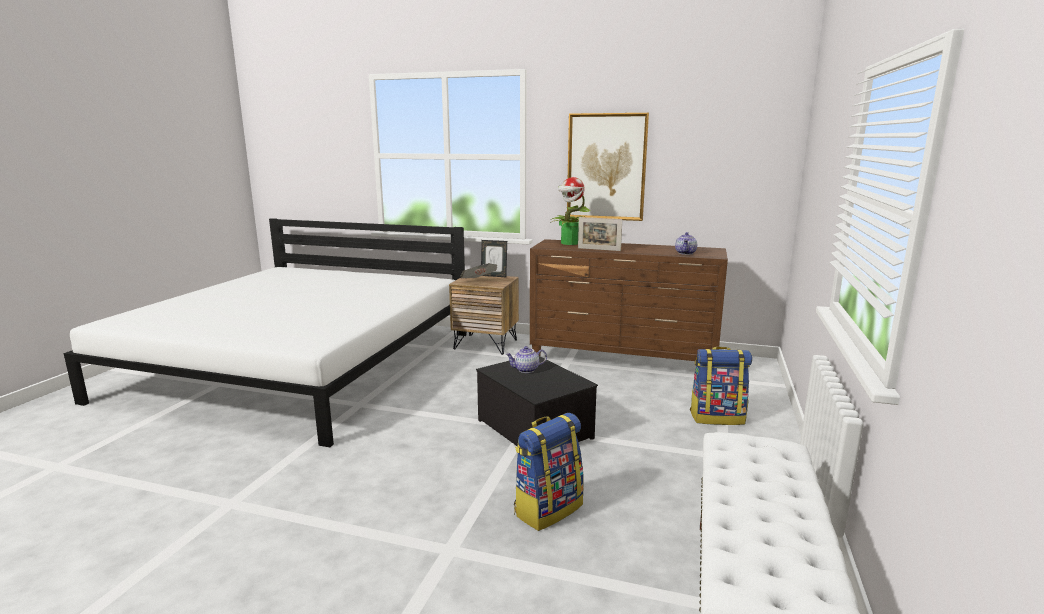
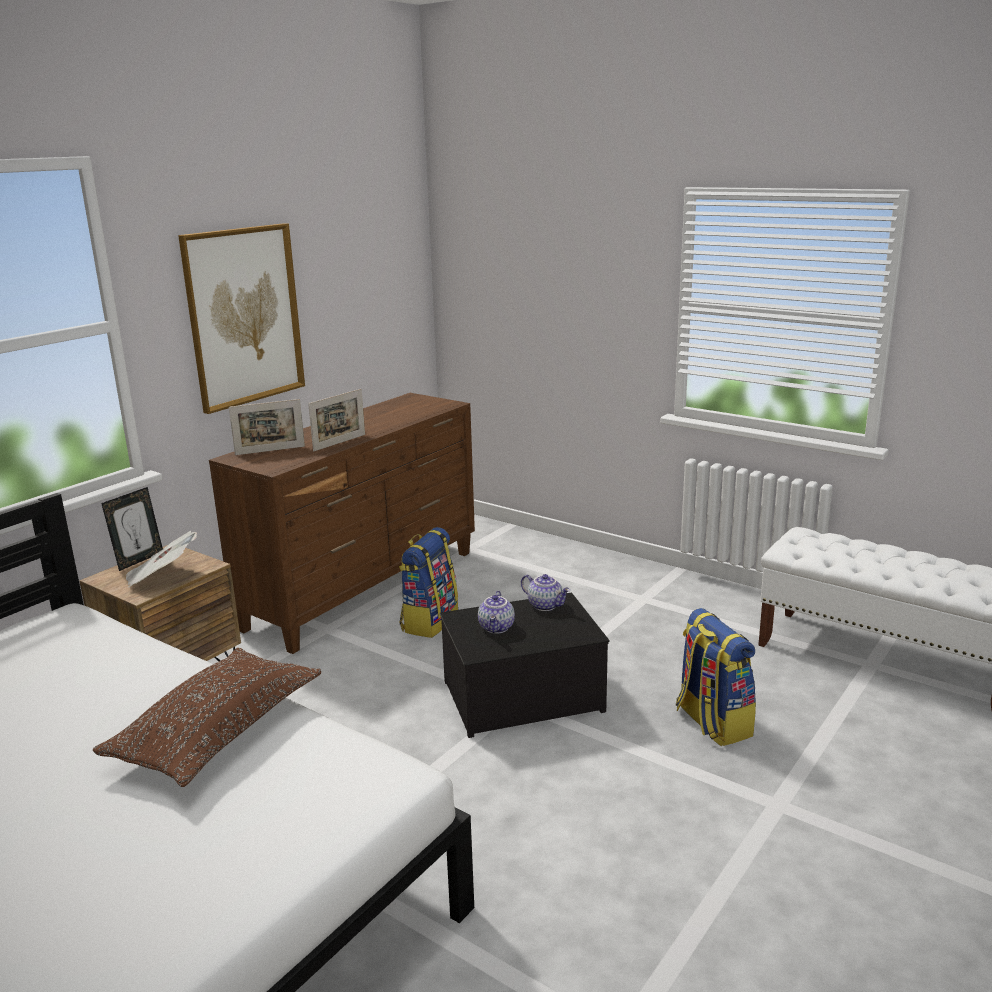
camera: 70 degrees left, 5 degrees up
potted plant [550,177,591,245] -> picture frame [229,399,305,455]
teapot [675,232,697,255] -> teapot moved to [521,574,570,611]
backpack [690,347,752,425] -> backpack moved to [399,527,458,638]
none -> brown pillow [93,648,321,787]

